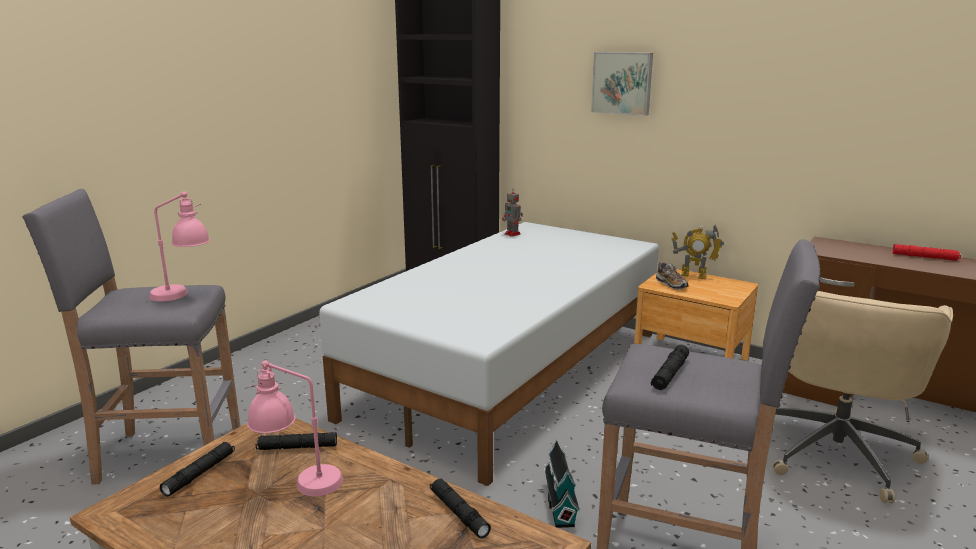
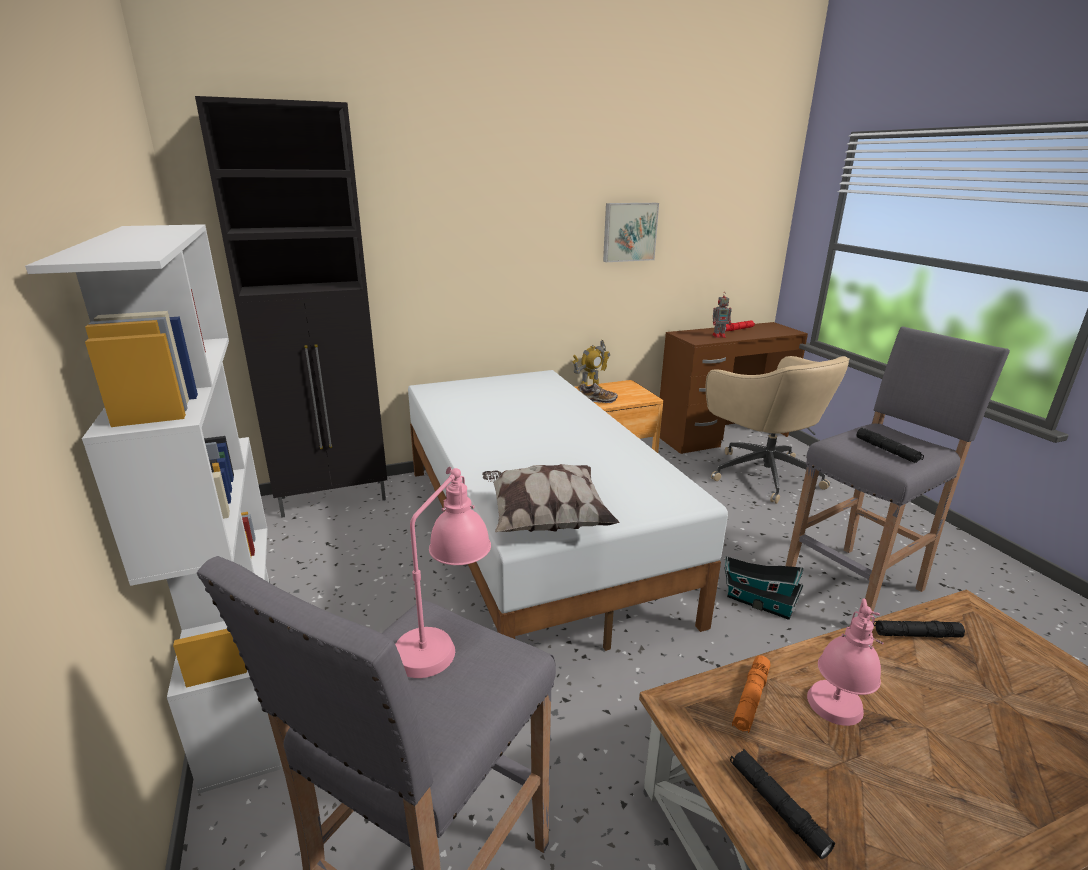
camera: 55 degrees left, 5 degrees up
black flashlight [256,432,337,450] -> orange flashlight [732,655,770,733]
toy robot [502,188,523,237] -> toy robot moved to [712,292,732,338]
picture [591,52,653,116] -> picture moved to [603,203,659,262]
none -> white bookcase [25,224,282,794]
none -> pillow [482,464,620,532]

